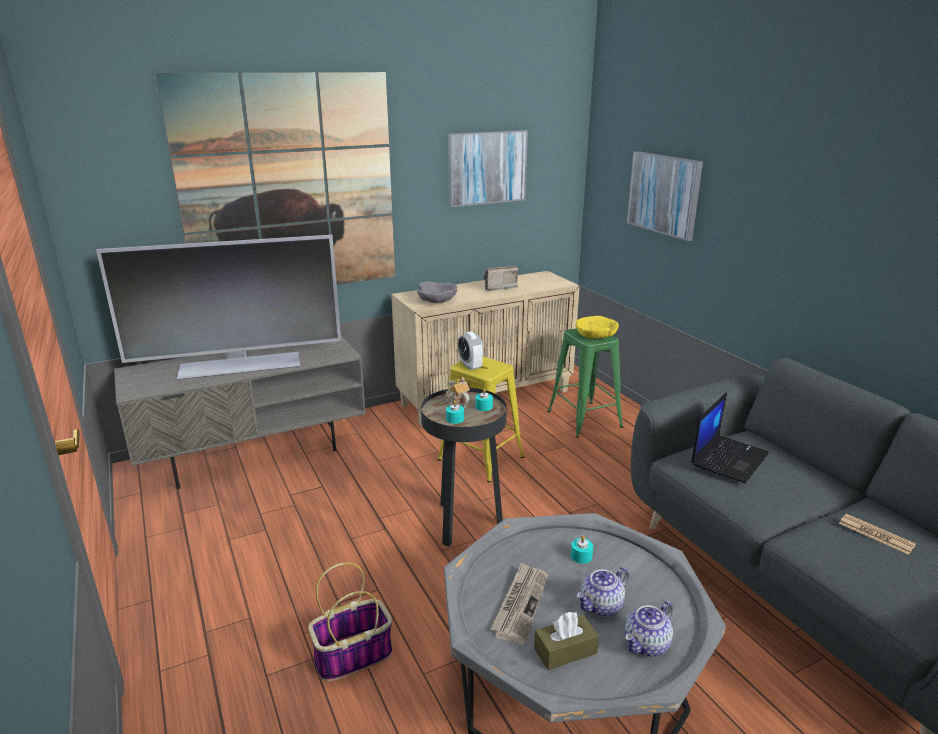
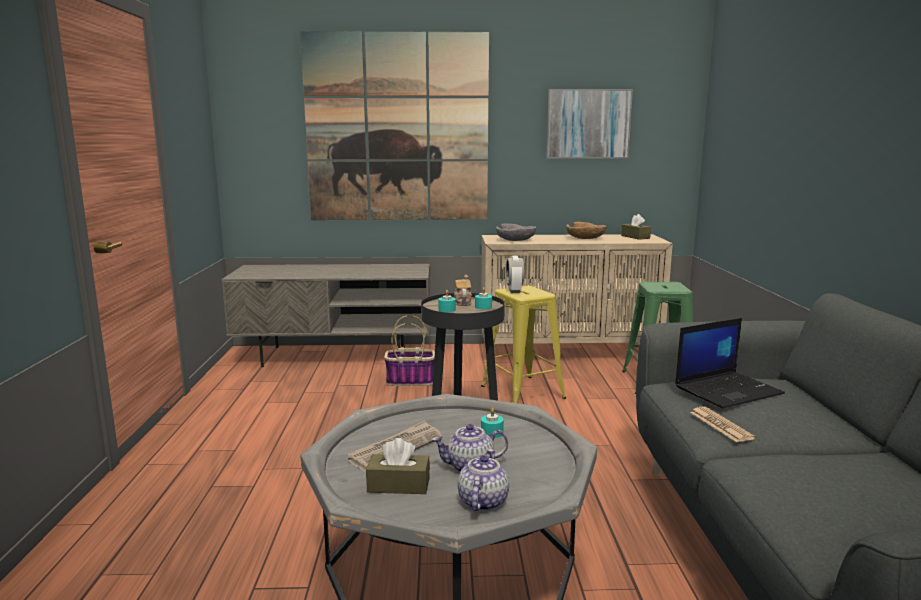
camera: 25 degrees right, 10 degrees down
television [96,235,341,380] -> none
basket [308,562,392,681] -> basket moved to [384,315,435,386]
radio [484,266,518,291] -> brown bowl [566,222,607,239]
yellow bowl [576,316,619,338] -> none
teapot [625,601,673,657] -> teapot turned 120 degrees clockwise [458,449,509,511]
picture [627,151,703,241] -> none
newspaper [839,514,916,555] -> newspaper moved to [690,407,755,442]
none -> brown tissue box [621,214,651,240]

